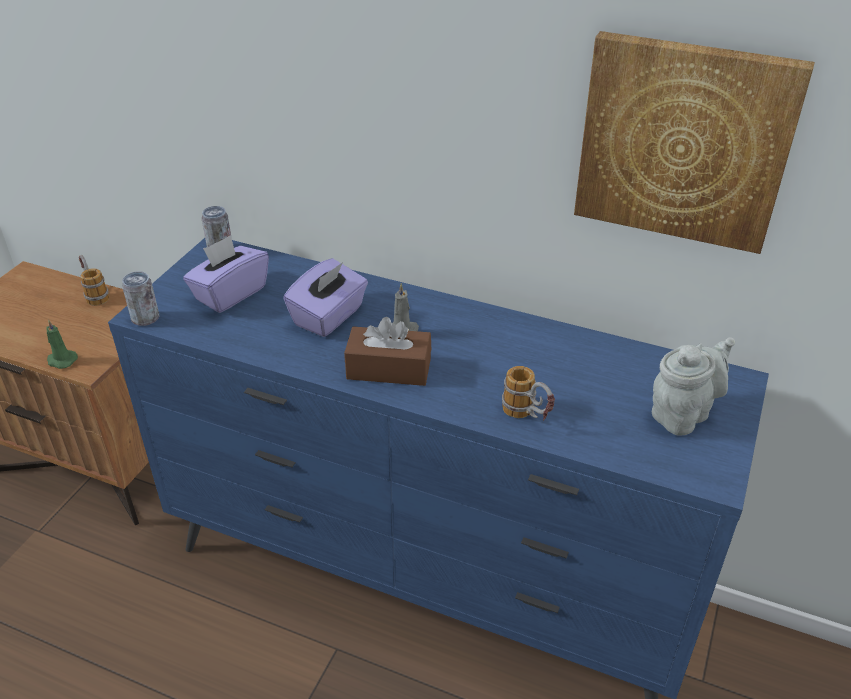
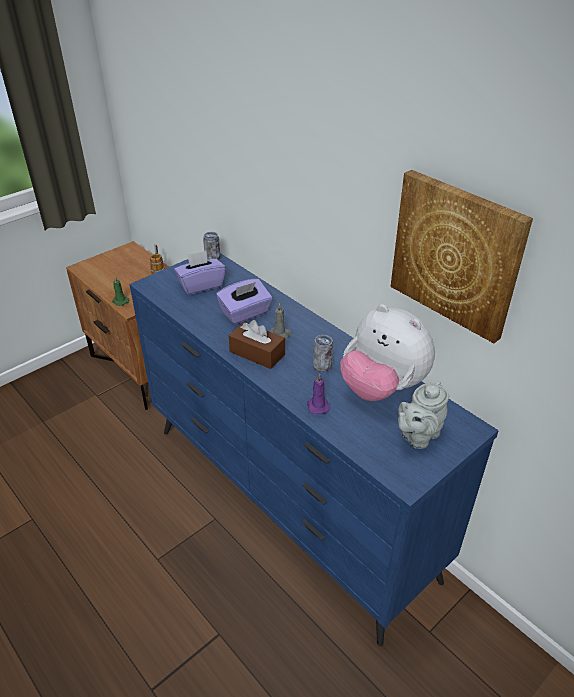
camera: 25 degrees right, 0 degrees up
can [122,271,160,326] -> can moved to [313,335,333,372]
mug [502,366,555,421] -> purple candle [307,373,331,415]
grey teapot [652,337,735,435] -> grey teapot turned 150 degrees clockwise [398,382,449,449]
none -> plush toy [340,304,435,401]

